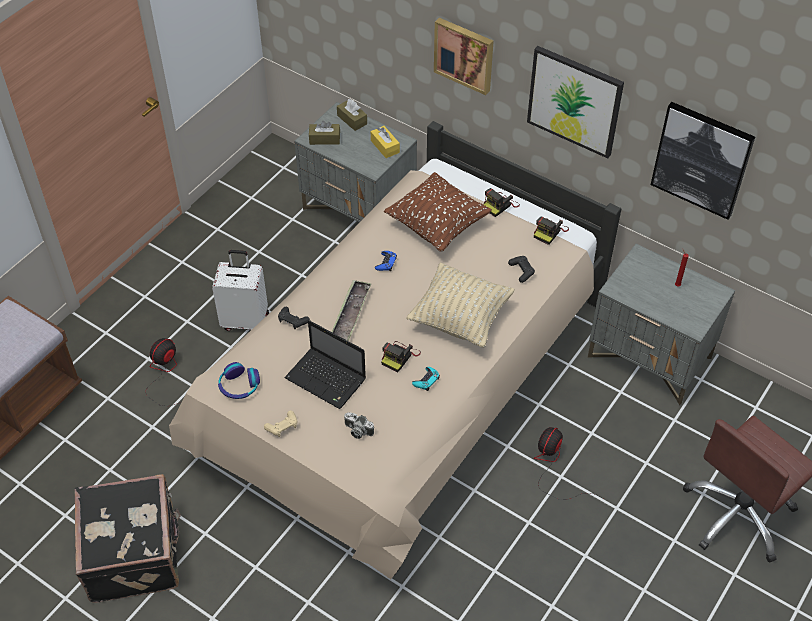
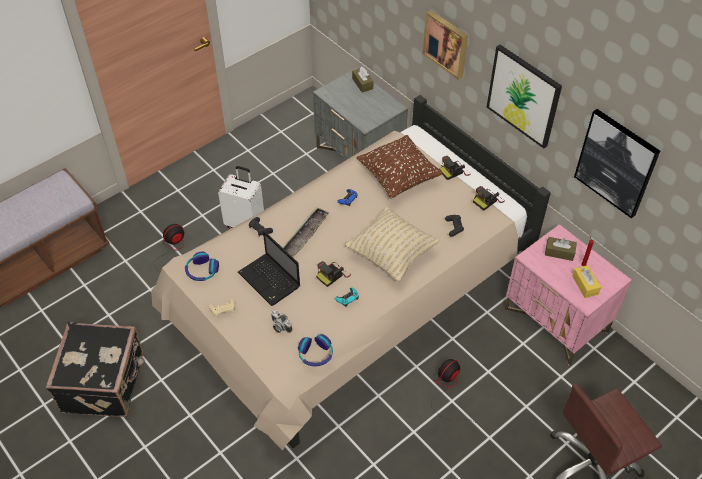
camera: 15 degrees right, 0 degrees up
brown tissue box [309,121,340,145] -> brown tissue box moved to [545,237,577,261]
yellow tissue box [371,126,400,158] -> yellow tissue box moved to [572,265,601,298]
grey nightstand [588,244,735,406] -> pink nightstand [505,224,632,366]
none -> headphones [298,334,333,366]

